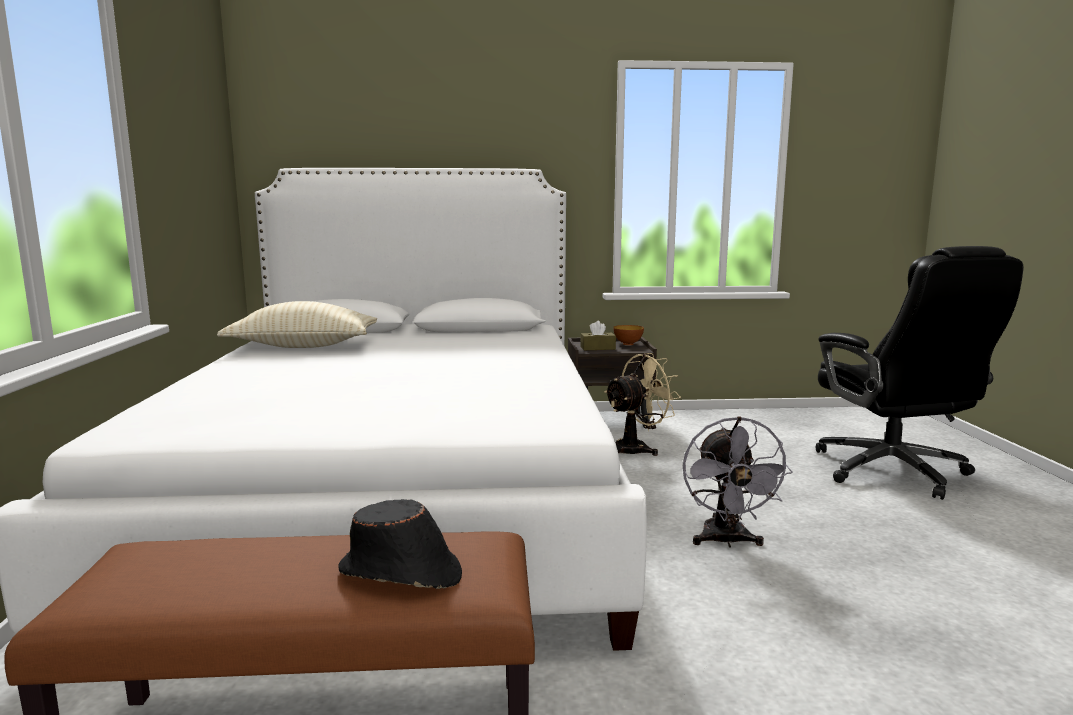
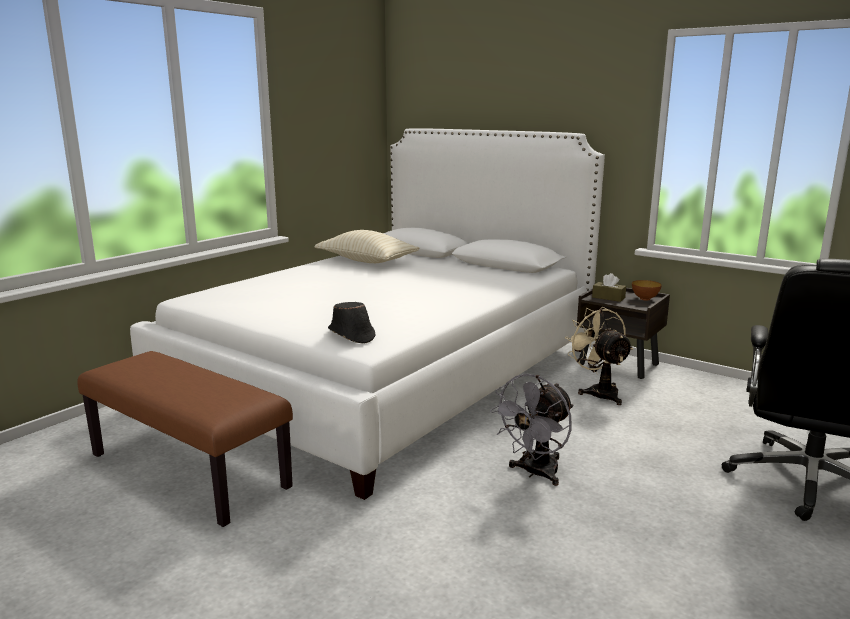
camera: 40 degrees right, 5 degrees up
black hat [338,499,462,589] -> black hat moved to [328,302,375,344]
beige fan [604,353,681,456] -> beige fan turned 120 degrees counterclockwise [565,307,633,405]

